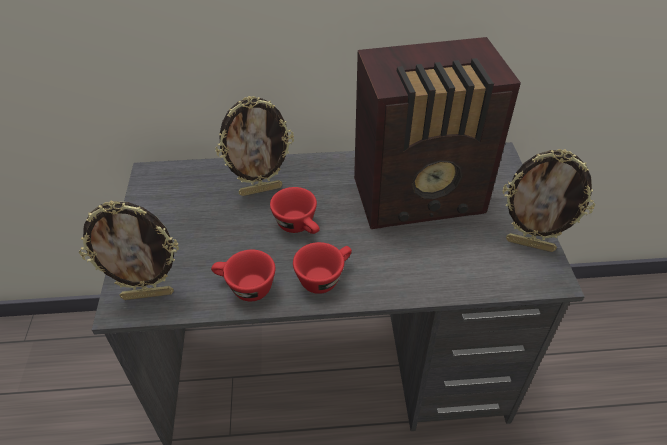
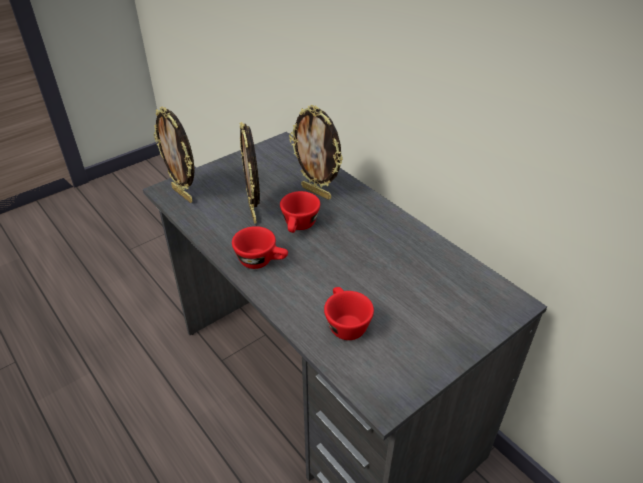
camera: 55 degrees right, 5 degrees down
red cup [211,250,275,301] -> red cup moved to [324,287,374,340]
radio [354,37,521,229] -> none
picture frame [502,149,595,252] -> picture frame moved to [240,122,260,224]

